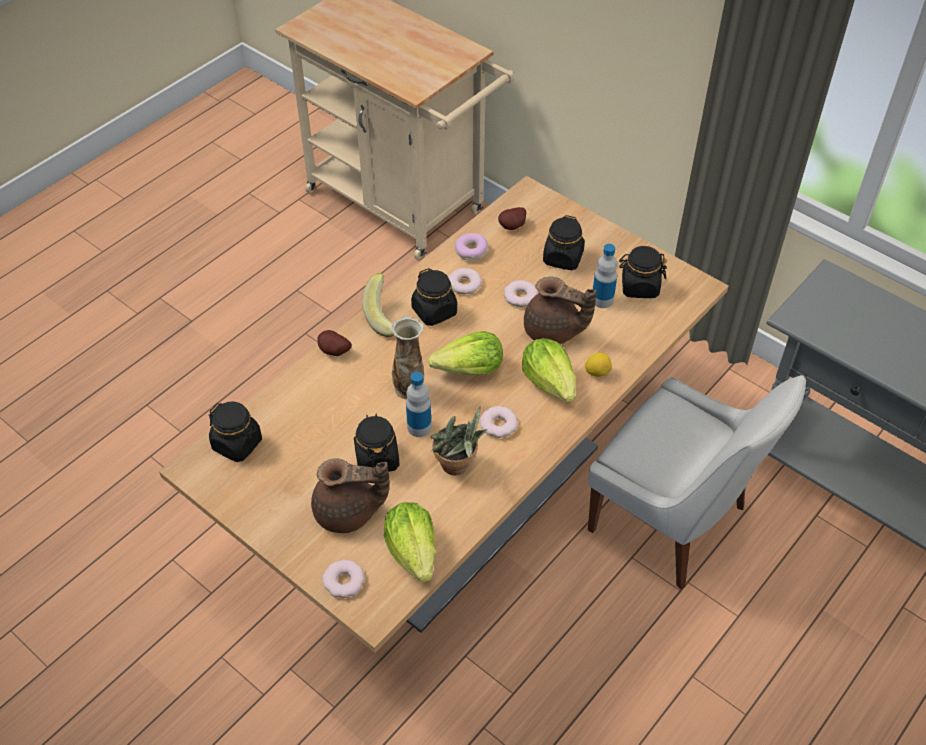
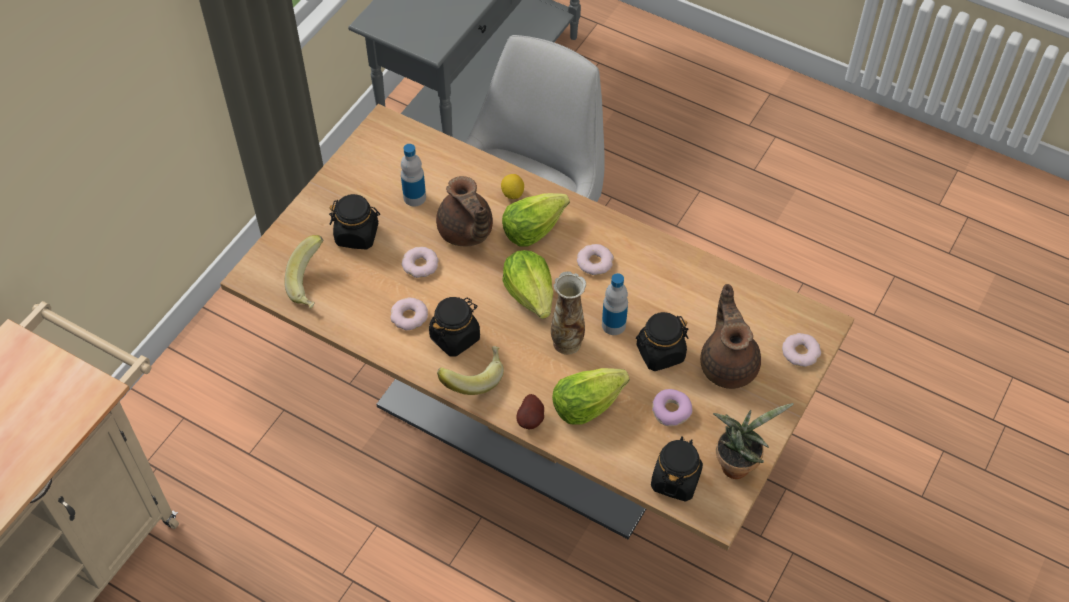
camera: 100 degrees left, 5 degrees up
lettuce [384,502,435,583] -> lettuce moved to [552,368,630,425]
potted plant [430,406,487,475] -> potted plant moved to [713,403,794,479]
donut [454,233,488,261] -> donut moved to [652,389,692,426]
potato [498,207,526,230] -> banana [284,235,323,309]
brown teapot [524,277,596,344] -> brown teapot turned 135 degrees clockwise [436,176,493,246]
black jar [619,246,667,298] -> none

